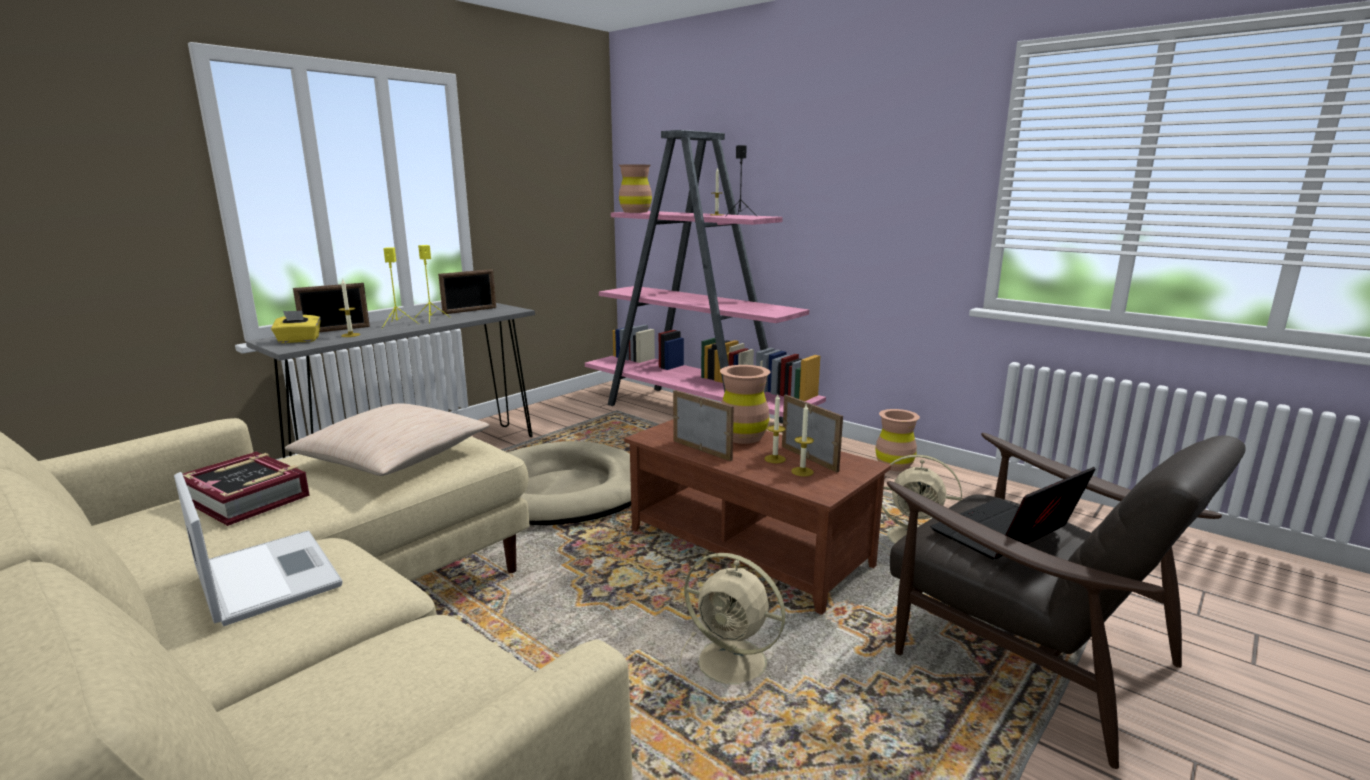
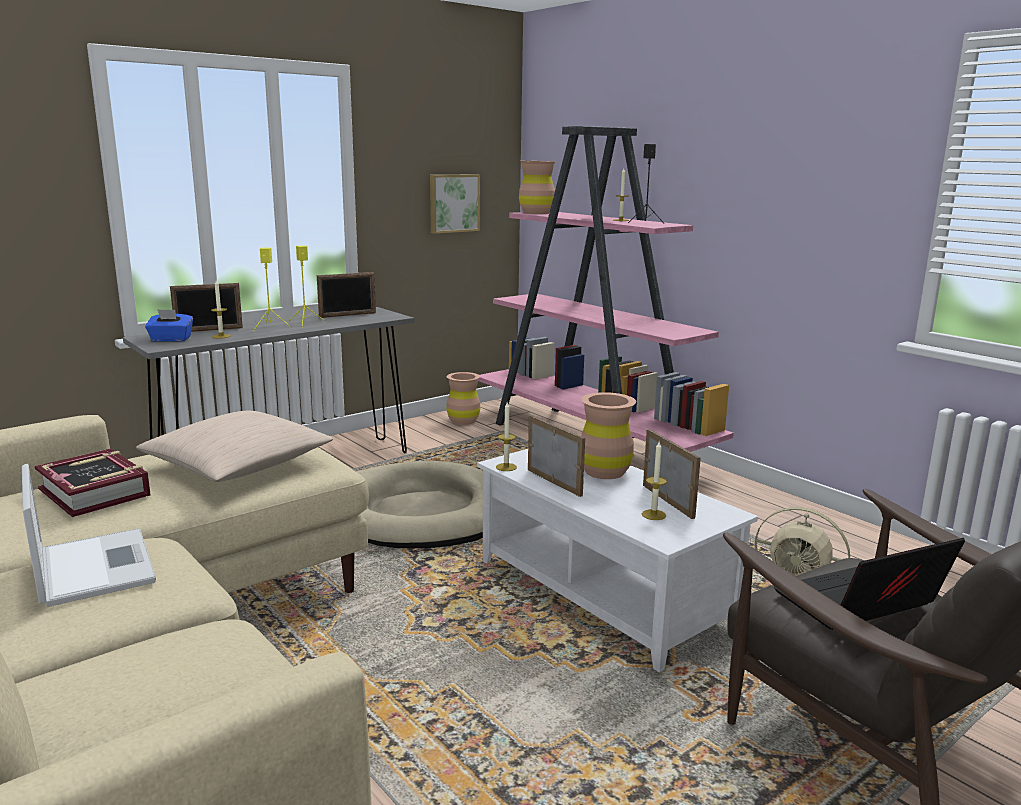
camera: 10 degrees right, 0 degrees up
yellow tissue box [271,310,321,343] -> blue tissue box [145,309,193,342]
brown coffee table [624,419,891,615] -> white coffee table [477,449,758,672]
beige fan [679,553,787,685] -> none
candle [764,394,786,464] -> candle moved to [496,402,517,471]
brown vase [875,409,920,471] -> brown vase moved to [446,372,480,425]
none -> picture [430,174,480,234]

